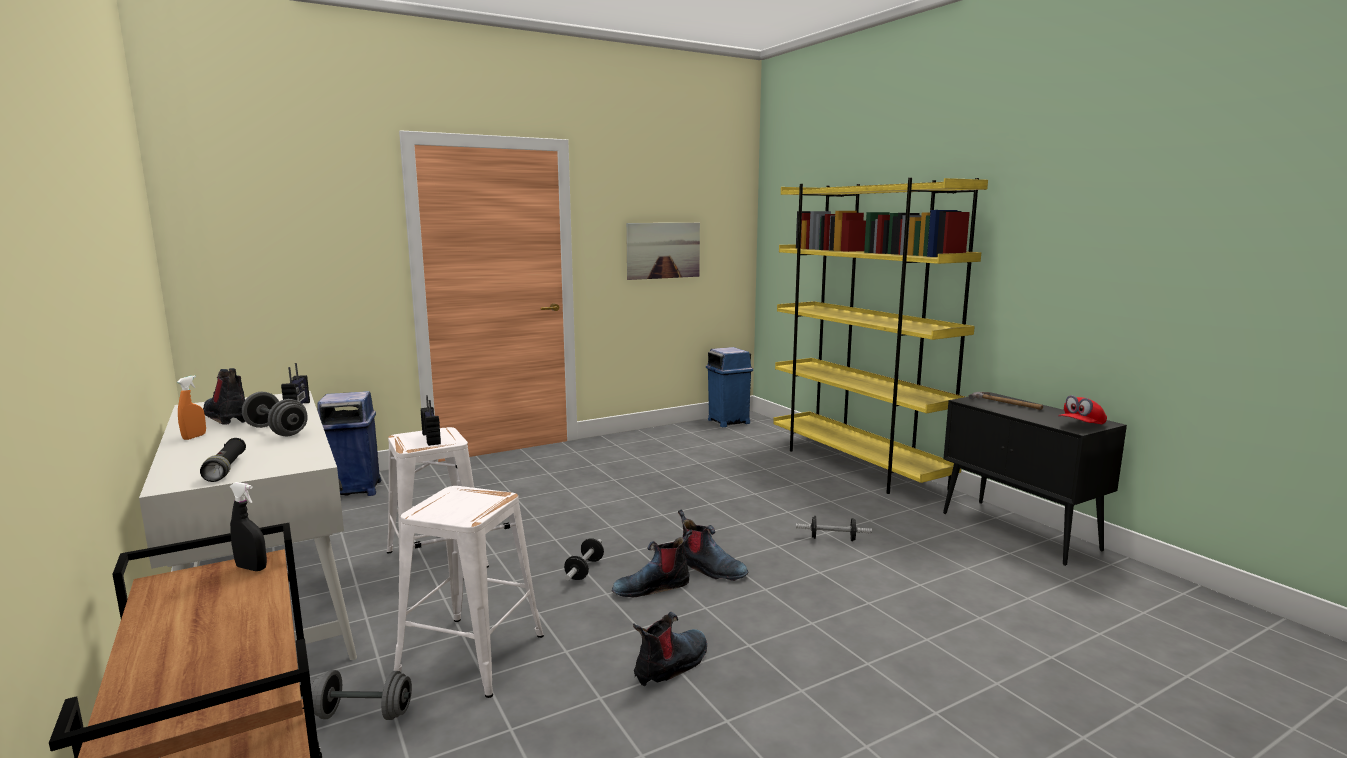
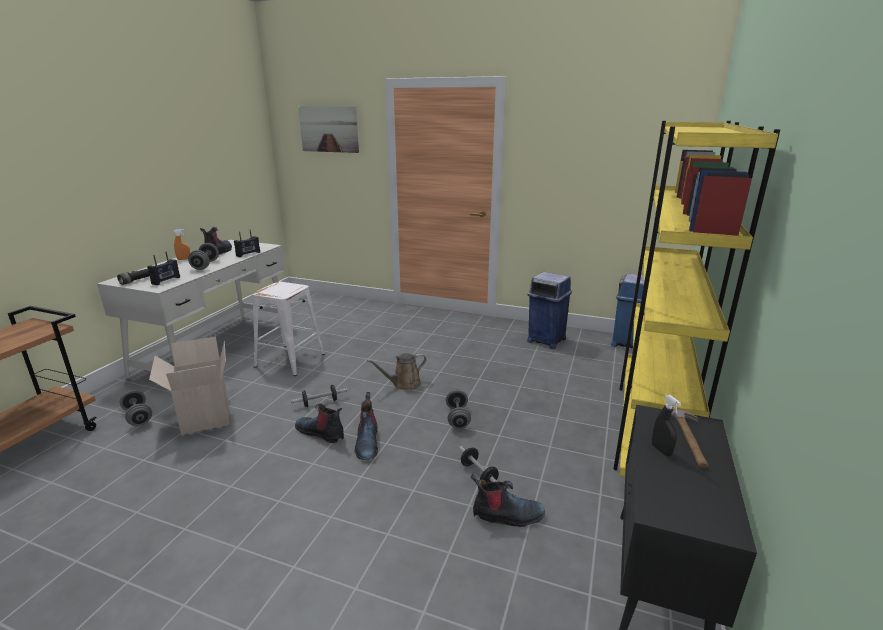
camera: 50 degrees right, 10 degrees up
black spray bottle [229,482,267,571] -> black spray bottle moved to [652,395,681,456]
blue trash can [317,391,381,496] -> blue trash can moved to [527,272,572,349]
white stool [394,486,544,698] -> cardboard box [149,337,230,435]
radio [421,395,441,446] -> radio moved to [147,252,180,285]
picture [626,223,700,280] -> picture moved to [298,106,359,153]
boot [633,612,707,686] -> boot moved to [471,474,545,527]
red cap [1058,395,1107,424] -> none
none -> brown watering can [367,353,426,390]
none -> grey dumbbell [446,389,471,429]

